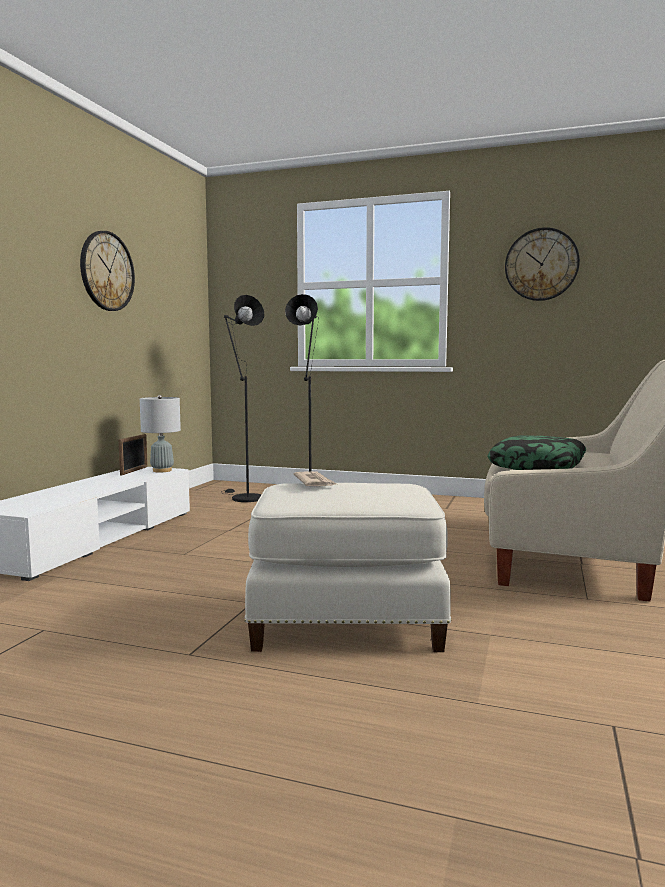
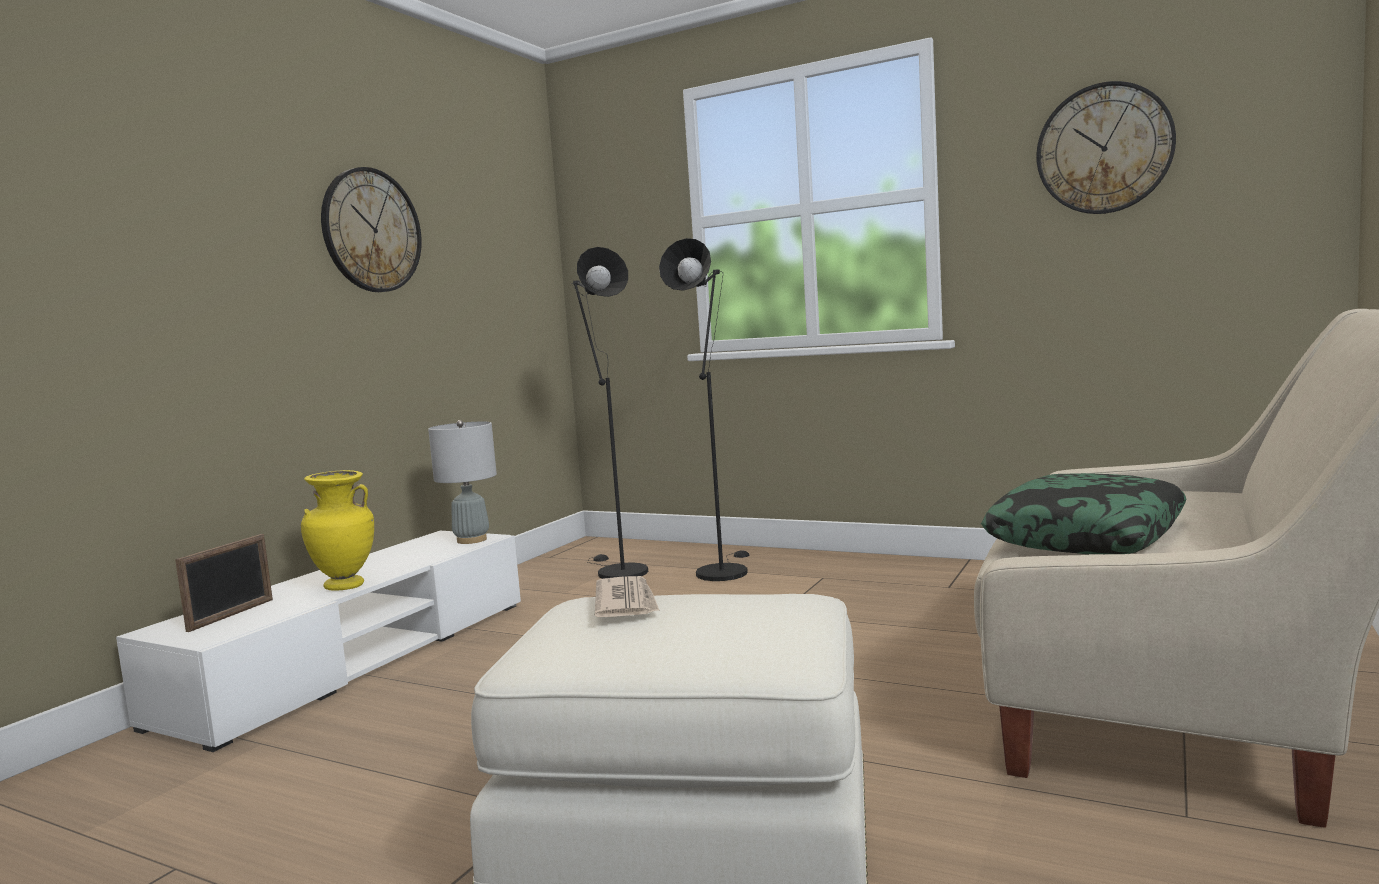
camera: 10 degrees right, 0 degrees up
picture frame [118,434,148,475] -> picture frame moved to [175,534,273,632]
none -> yellow vase [301,470,374,591]

